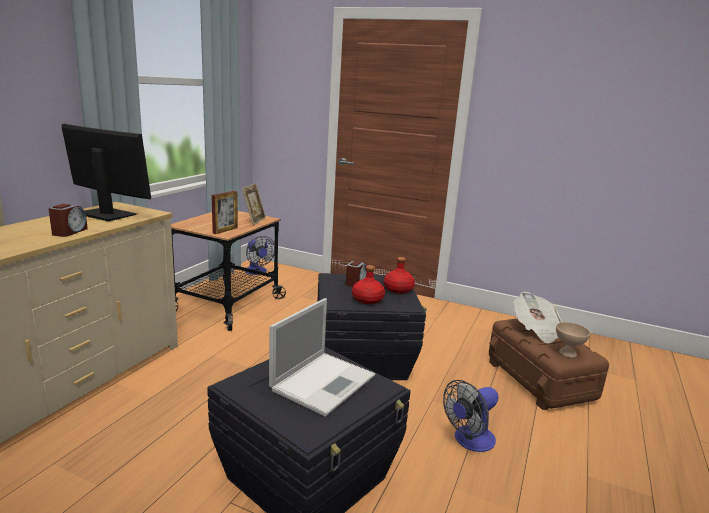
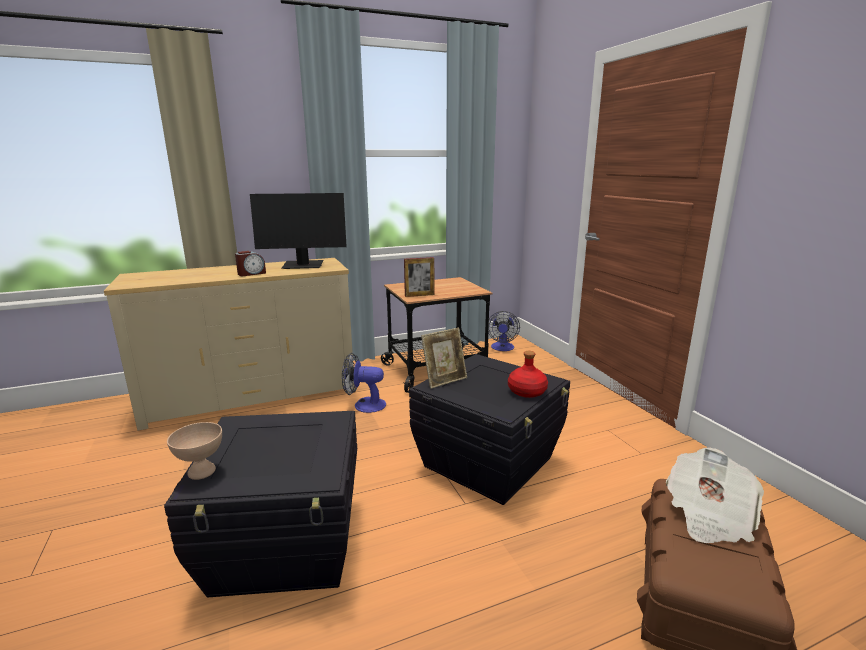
camera: 45 degrees right, 0 degrees up
monitor [62,124,151,222] -> monitor turned 105 degrees clockwise [250,193,347,269]
picture frame [242,183,266,225] -> picture frame moved to [421,328,467,389]
laptop [269,298,375,417] -> none
alarm clock [346,261,367,287] -> none
red bottle [352,265,385,304] -> none
fan [443,380,499,452] -> fan moved to [342,353,386,413]
beige bowl [556,322,591,358] -> beige bowl moved to [167,422,222,480]

